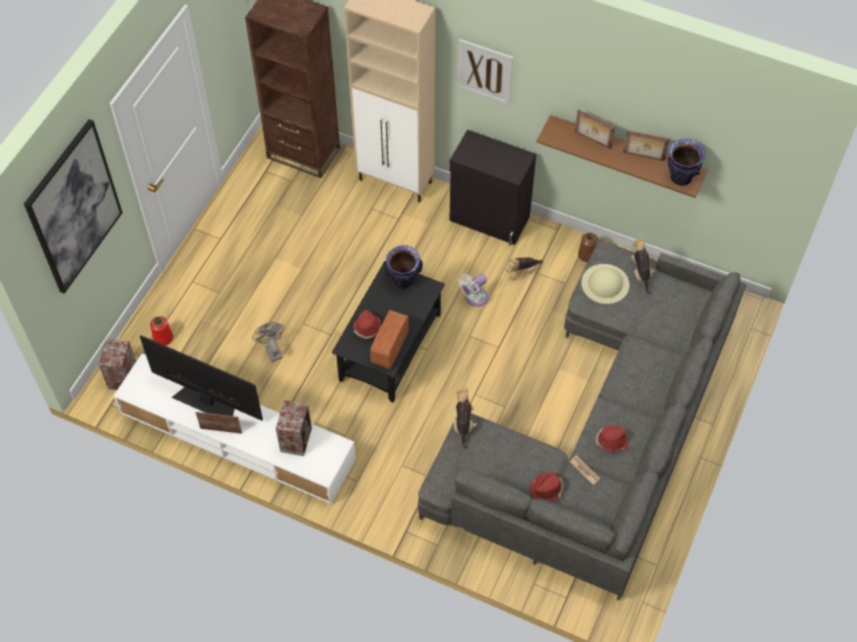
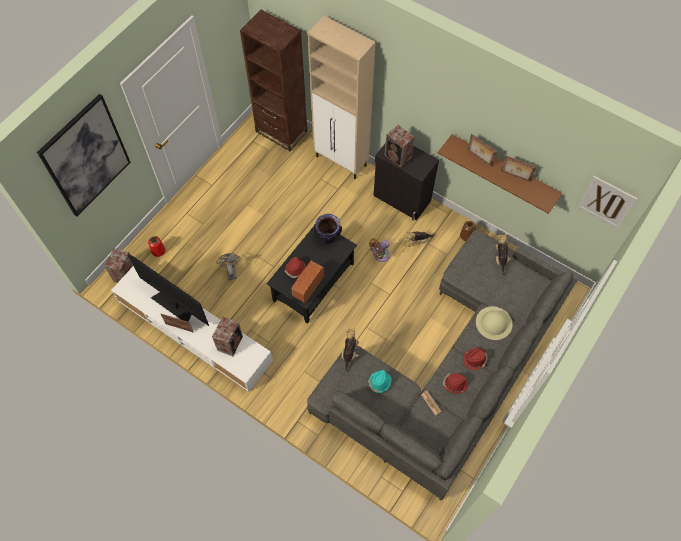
camera: 10 degrees right, 5 degrees up
picture [457,39,513,106] -> picture moved to [578,176,638,229]
white fan [458,274,488,307] -> brown fan [369,238,390,262]
red hat [529,472,563,502] -> red hat moved to [463,348,487,370]
beige hat [581,264,629,304] -> beige hat moved to [476,306,513,340]
vase [668,139,705,186] -> none
none -> turquoise hat [368,370,392,393]
none -> speaker [385,125,415,168]

